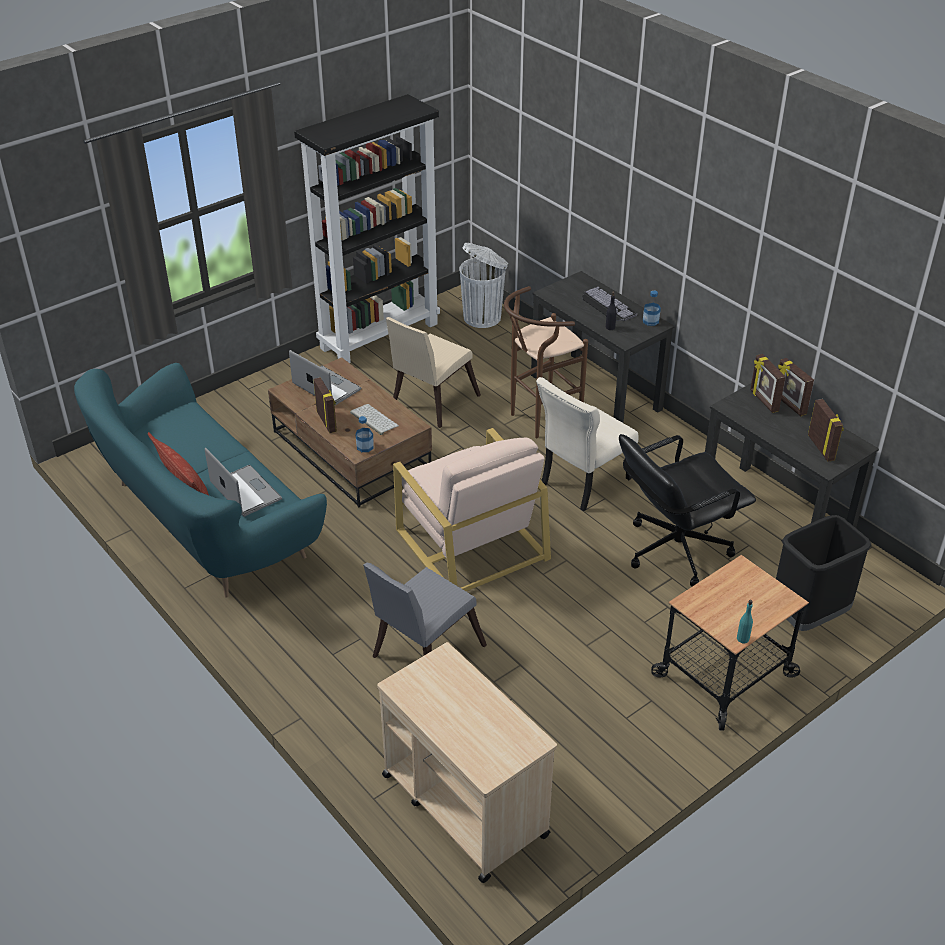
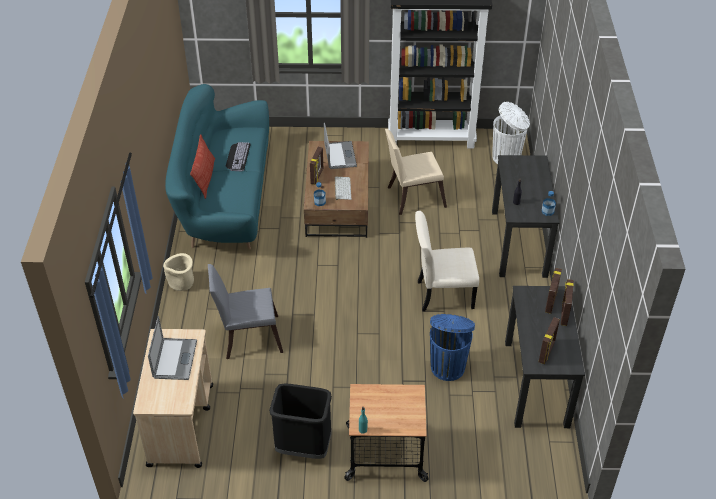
camera: 40 degrees right, 5 degrees up
laptop [205,448,282,517] -> laptop moved to [148,316,197,380]
beige armchair [393,428,551,591] -> none
brown stool [504,286,588,438] -> none
keyboard [582,287,638,321] -> keyboard moved to [226,142,251,171]
black office chair [619,434,756,586] -> blue trash can [430,314,475,381]
black trash can [776,515,872,631] -> black trash can moved to [269,383,332,459]
none -> beige planter [163,253,194,291]

